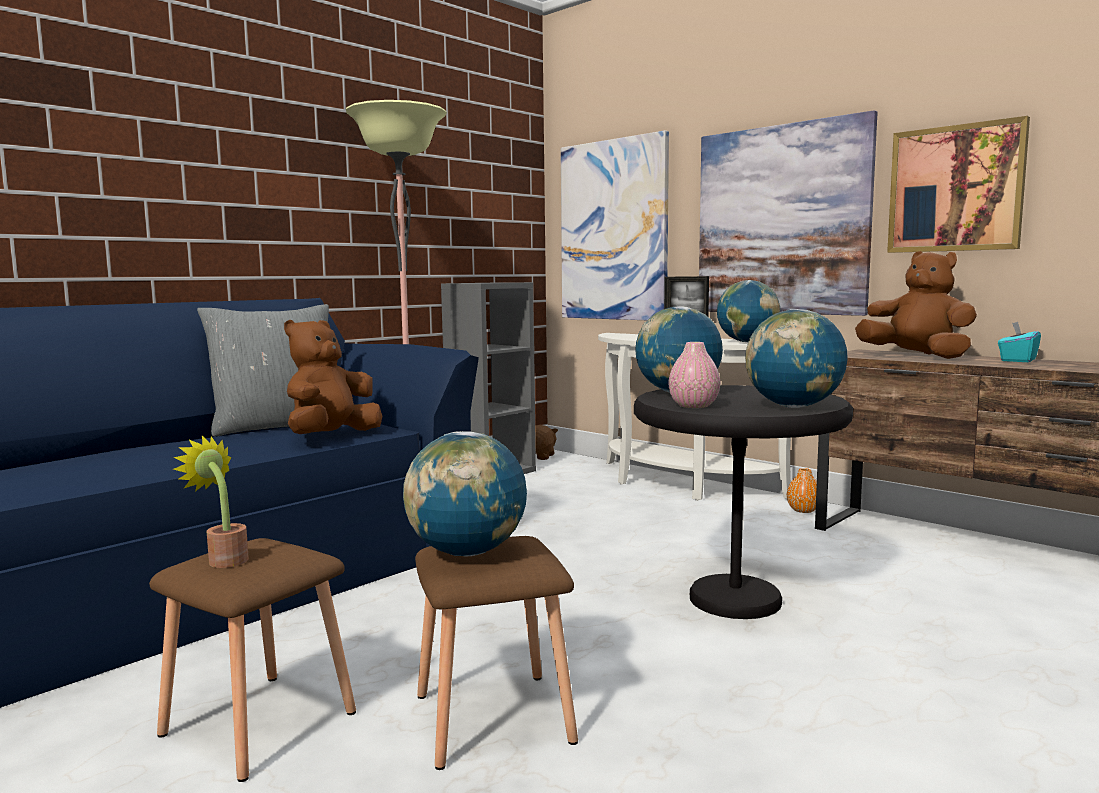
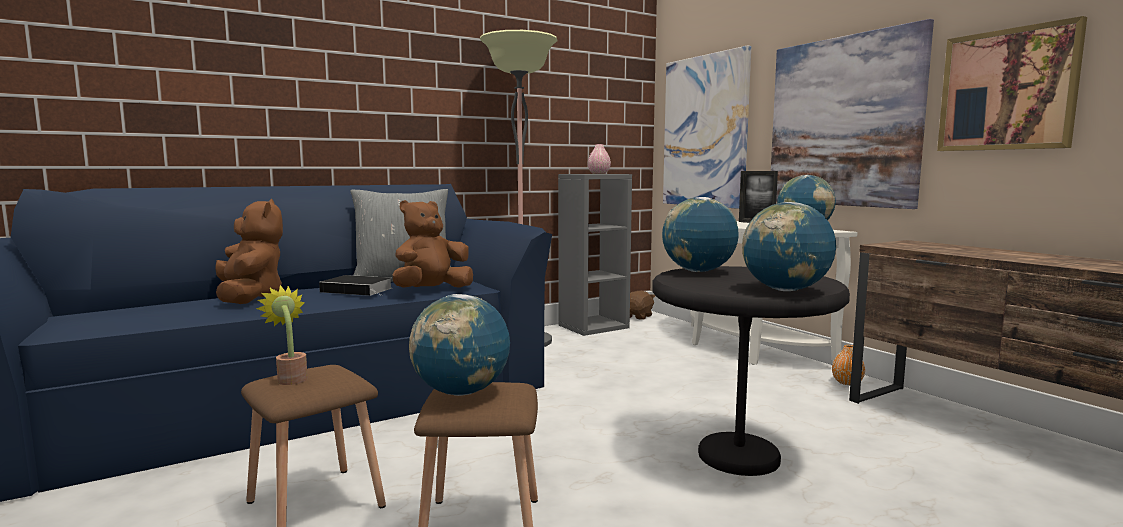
camera: 15 degrees right, 0 degrees up
pink vase [668,342,720,408] -> pink vase moved to [588,144,611,174]
brown plush toy [855,251,977,359] -> brown plush toy moved to [215,199,283,304]
turquoise tissue box [998,322,1041,362] -> none
none -> book [319,275,392,296]

